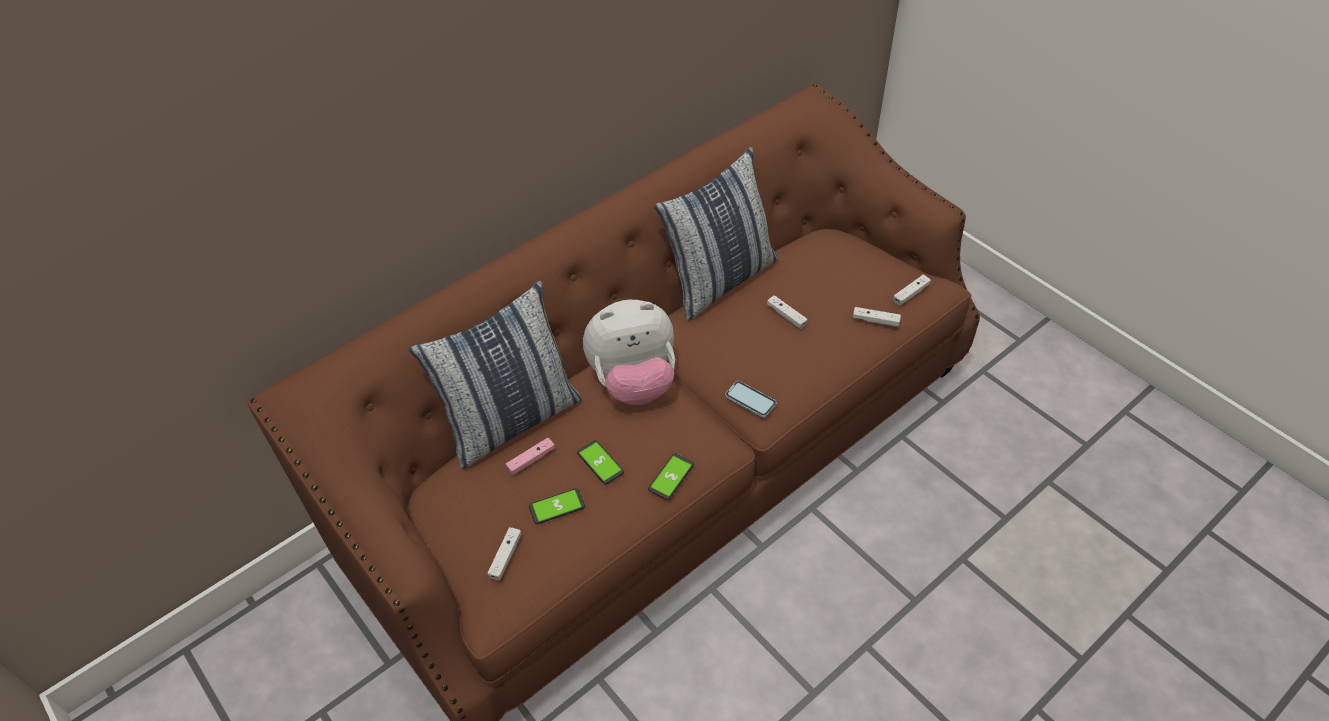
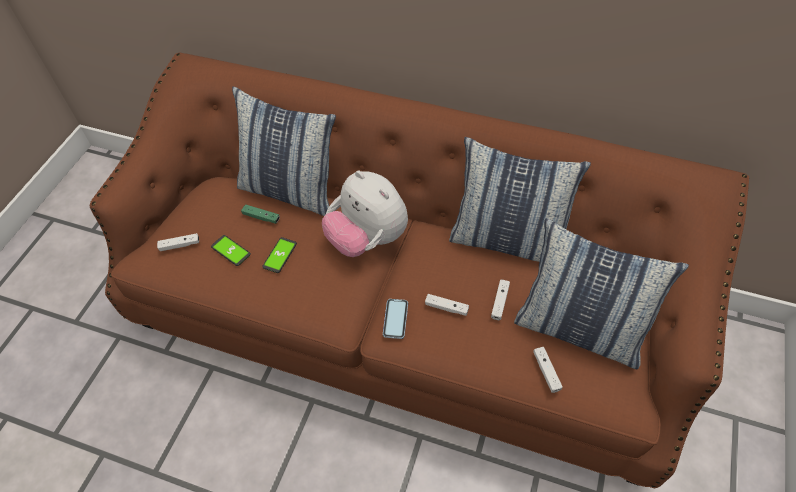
camera: 60 degrees right, 5 degrees up
pink game controller [506,438,555,475] -> green game controller [241,204,280,224]
phone [648,453,694,500] -> none
white game controller [893,275,931,306] -> white game controller moved to [425,294,469,316]
none -> pillow [514,218,689,369]

